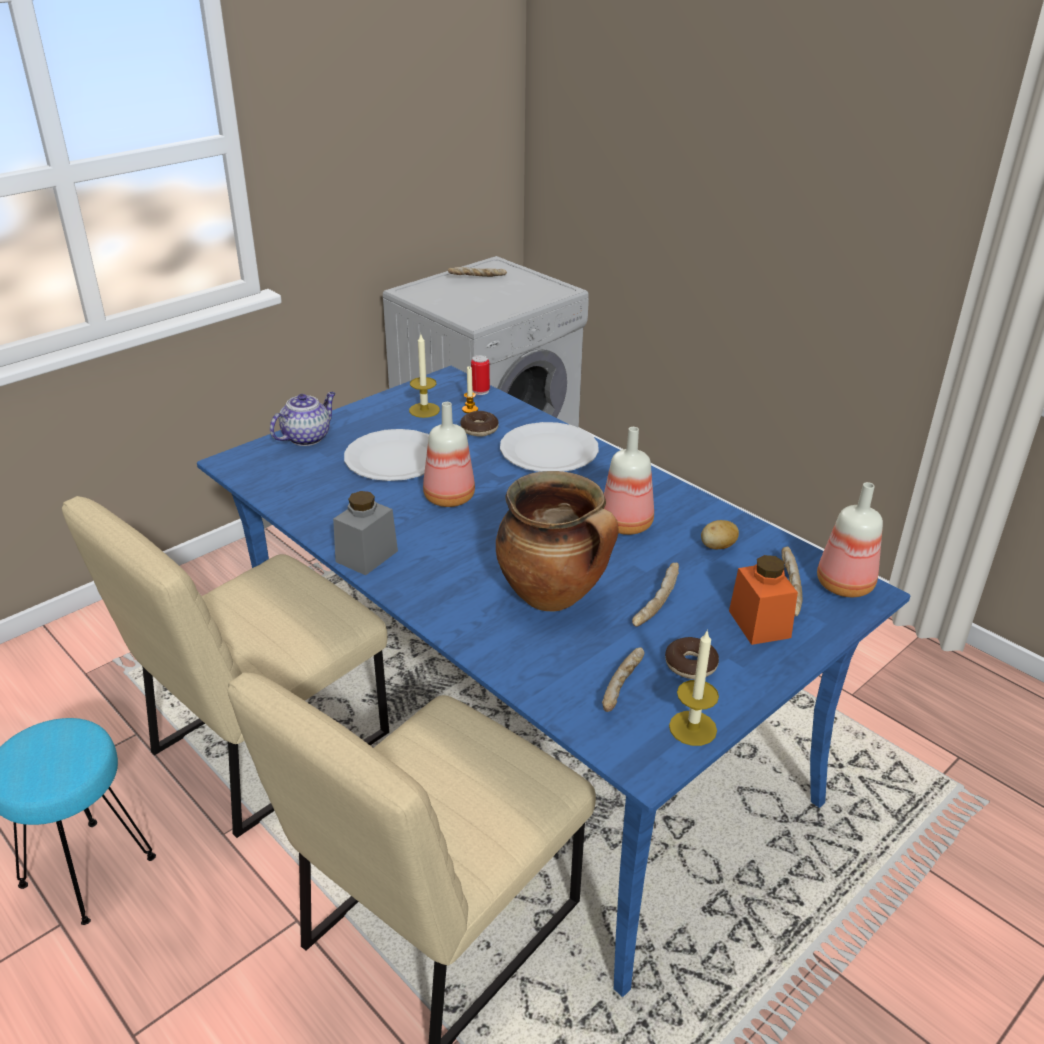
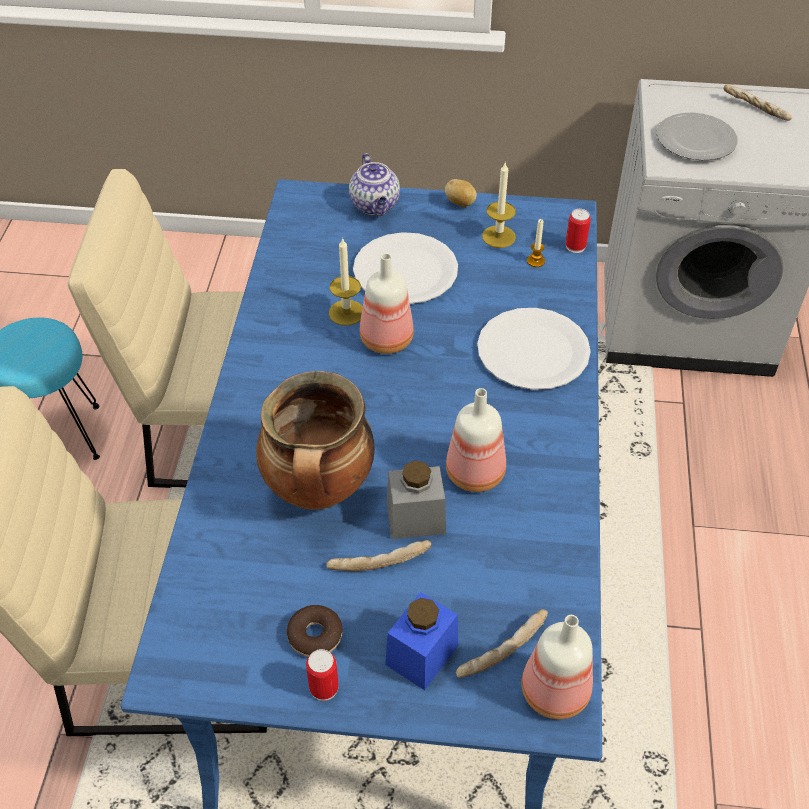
camera: 50 degrees right, 15 degrees up
teapot [270,392,336,446] -> teapot turned 75 degrees clockwise [349,153,400,216]
grey jar [333,491,398,575] -> grey jar moved to [387,460,446,539]
donut [460,411,499,437] -> none
bread [602,648,644,712] -> none
candle [669,629,719,746] -> candle moved to [329,237,363,326]
potato [701,520,739,549] -> potato moved to [445,179,477,207]
orange jar [729,555,798,645] -> blue jar [385,592,458,690]
none -> can [306,649,339,701]
none -> plate [657,112,738,160]

